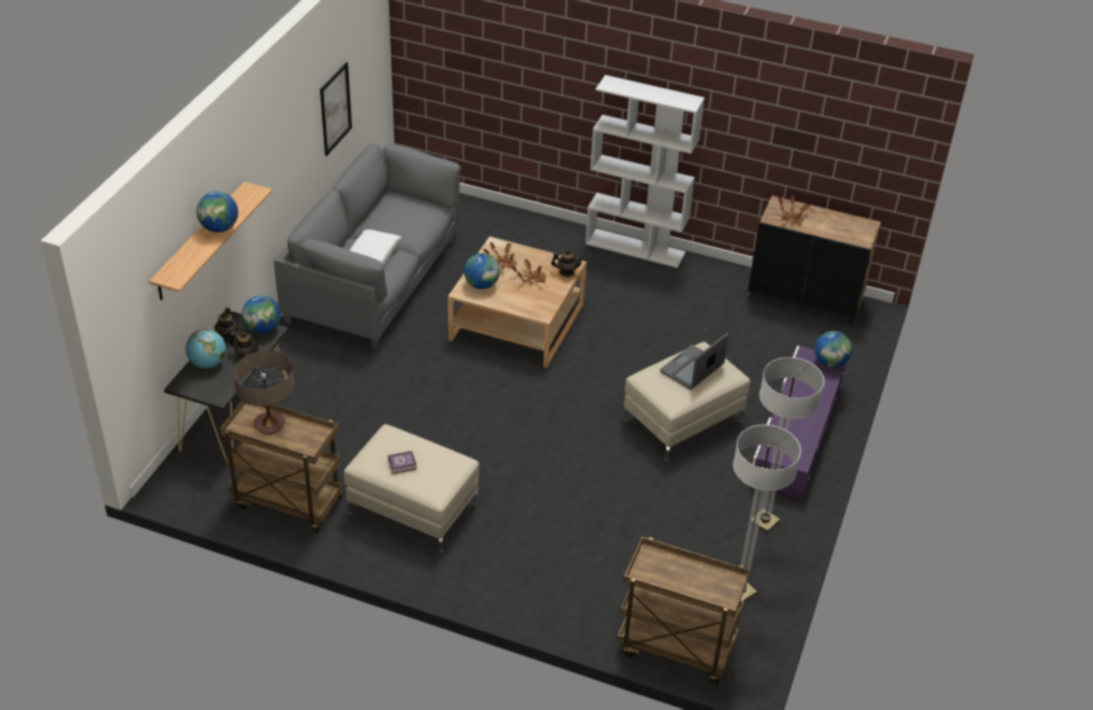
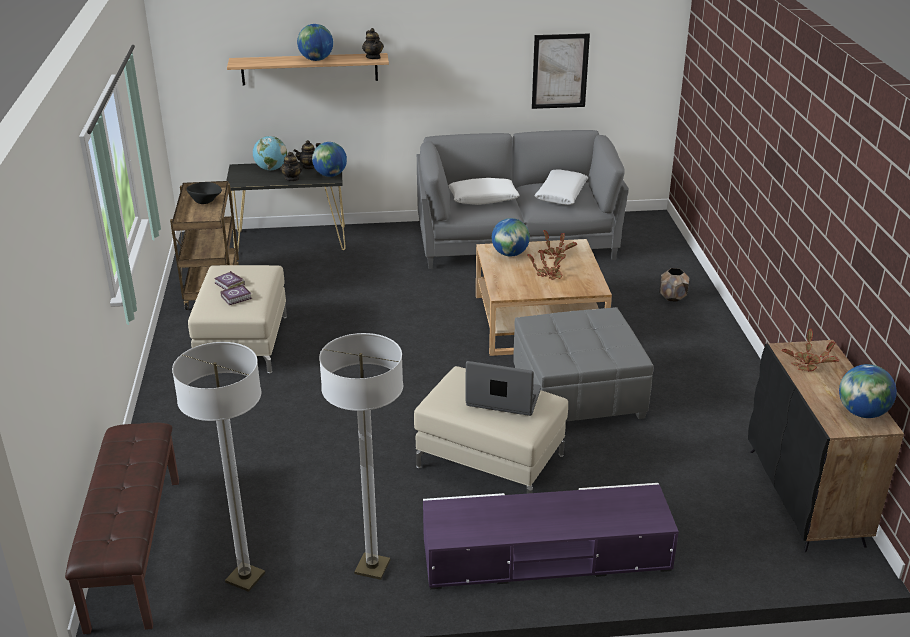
camera: 65 degrees right, 10 degrees down
table lamp [233,350,294,435] -> black bowl [186,182,222,204]
teapot [551,249,584,277] -> teapot moved to [362,28,384,59]
white bookcase [585,75,705,268] -> none
brown cart [617,537,750,685] -> brown bench [65,422,179,634]
globe [815,331,852,368] -> globe moved to [839,364,897,418]
none -> book [220,285,252,305]
none -> grey ottoman [513,307,654,422]
none -> white pillow [534,169,588,205]
none -> brown planter [659,268,690,302]

